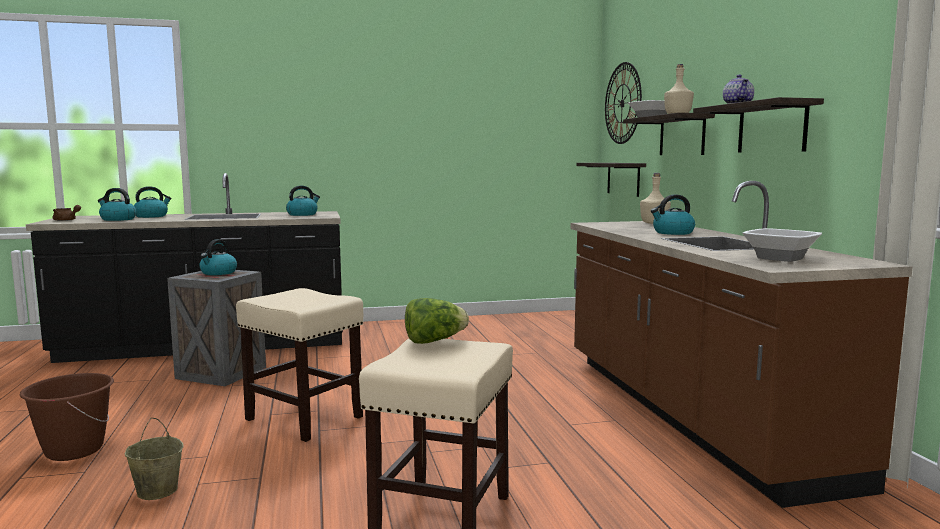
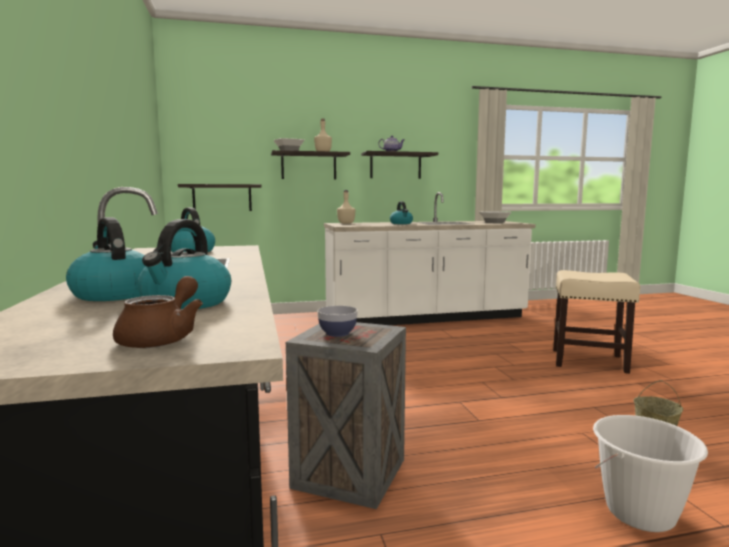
camera: 90 degrees left, 0 degrees up
brown bucket [20,373,114,461] -> white bucket [593,415,708,532]
kettle [199,239,237,275] -> bowl [317,306,358,337]
beige stool [236,288,363,442] -> none
lettuce [405,298,469,344] -> none
brown counter [571,181,913,508] -> white counter [324,192,535,325]
wall clock [605,62,642,144] -> none

